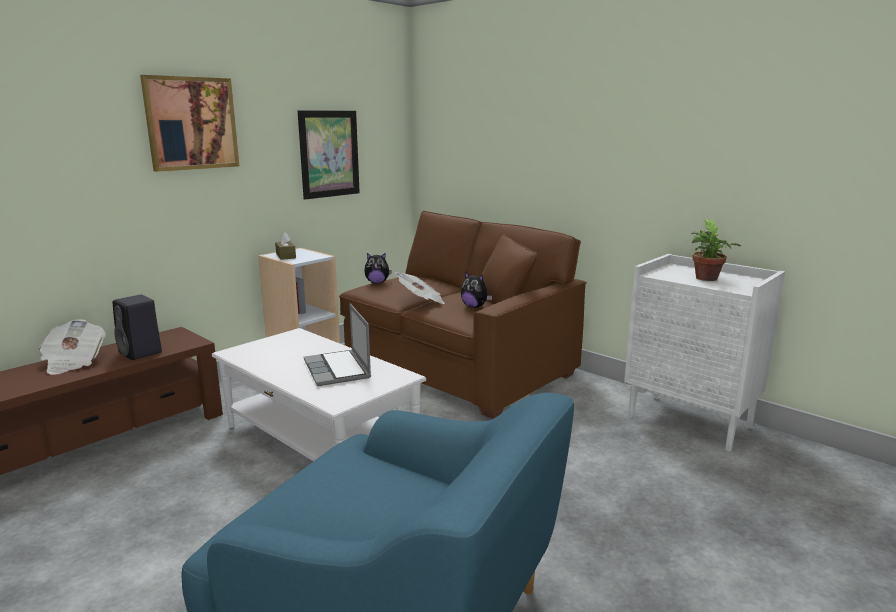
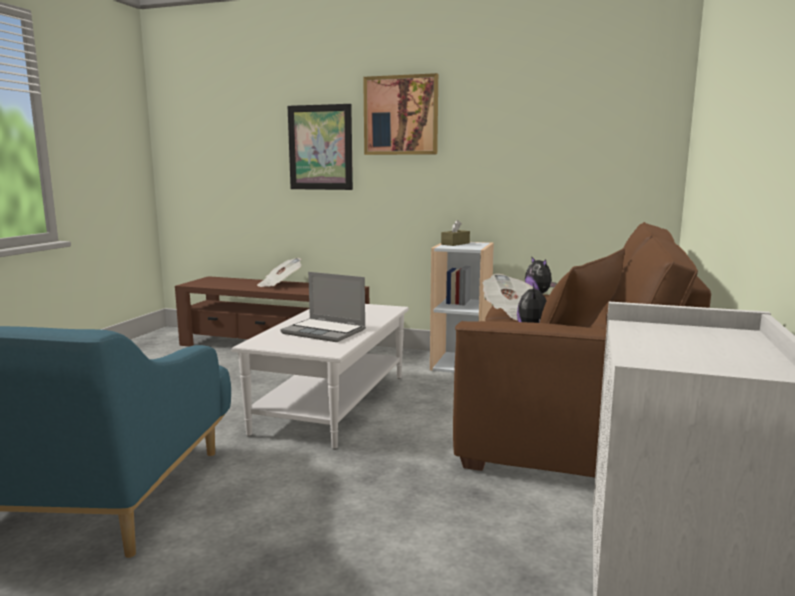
camera: 65 degrees right, 5 degrees down
black speaker [113,295,162,360] -> none
picture [298,110,360,200] -> picture moved to [288,104,353,190]
laptop [304,303,371,386] -> laptop turned 105 degrees counterclockwise [280,272,366,342]
potted plant [691,219,741,281] -> none

